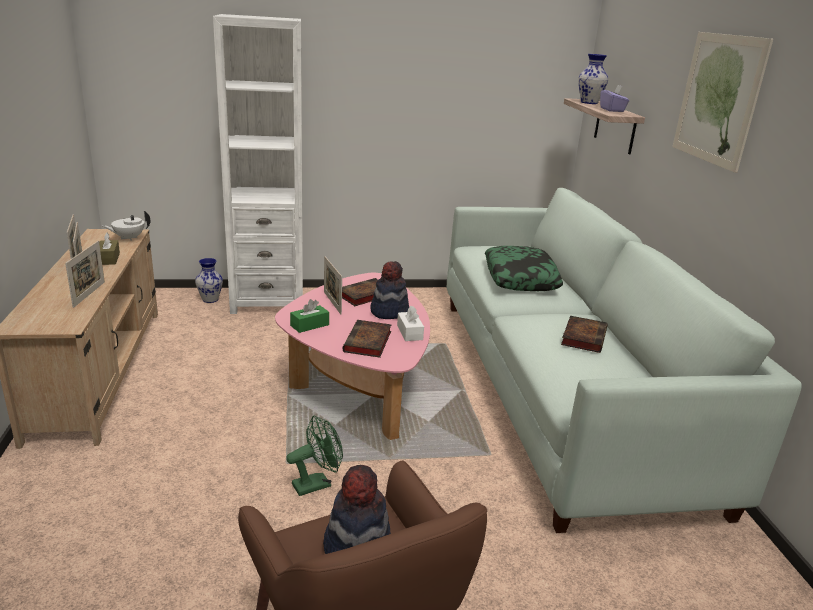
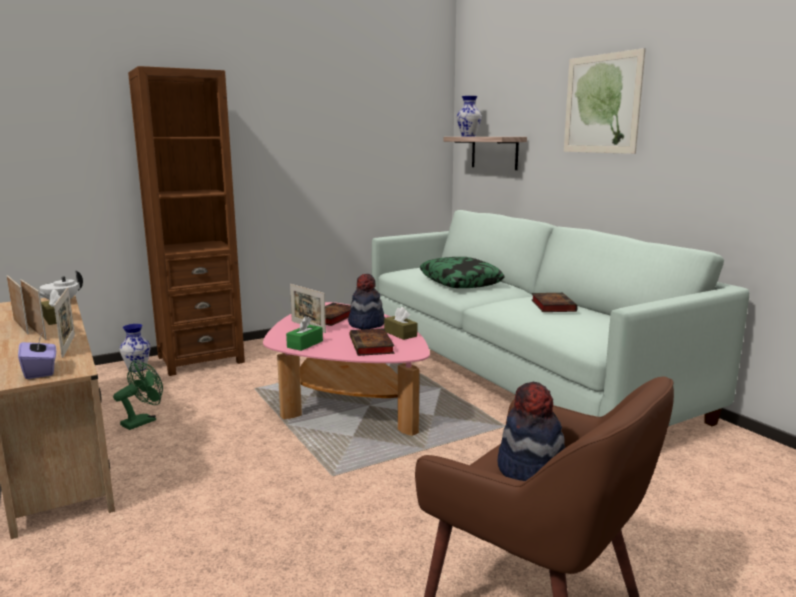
camera: 20 degrees left, 10 degrees down
white bookcase [213,14,303,314] -> brown bookcase [128,66,245,376]
green fan [286,416,343,496] -> green fan moved to [113,360,163,430]
white tissue box [397,306,424,341] -> brown tissue box [384,307,417,340]
purple tissue box [600,85,630,112] -> purple tissue box moved to [18,334,56,379]

